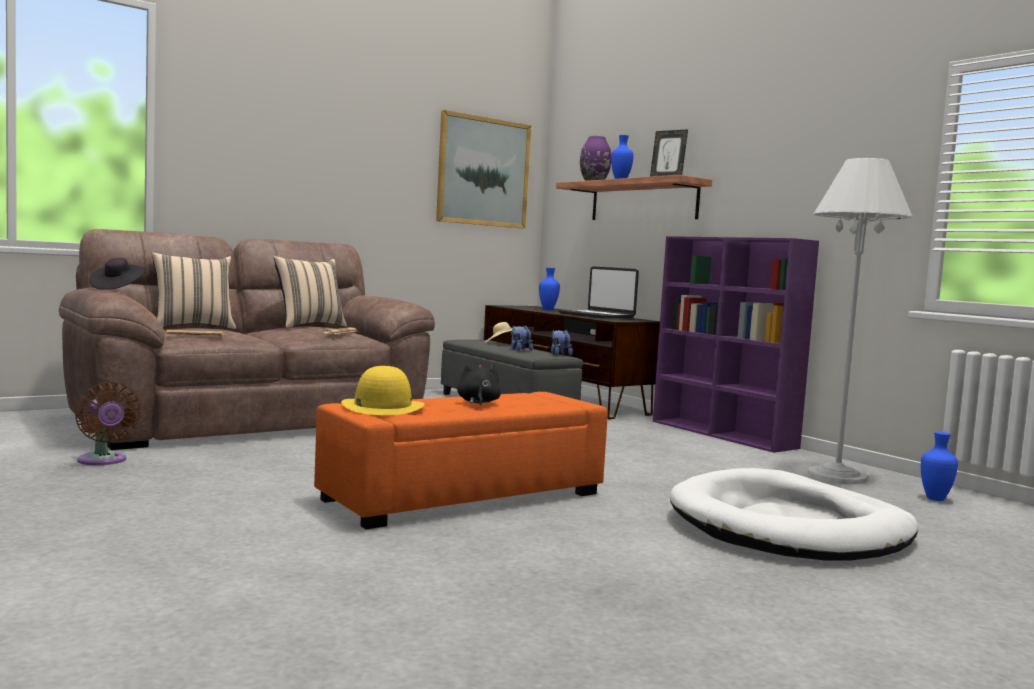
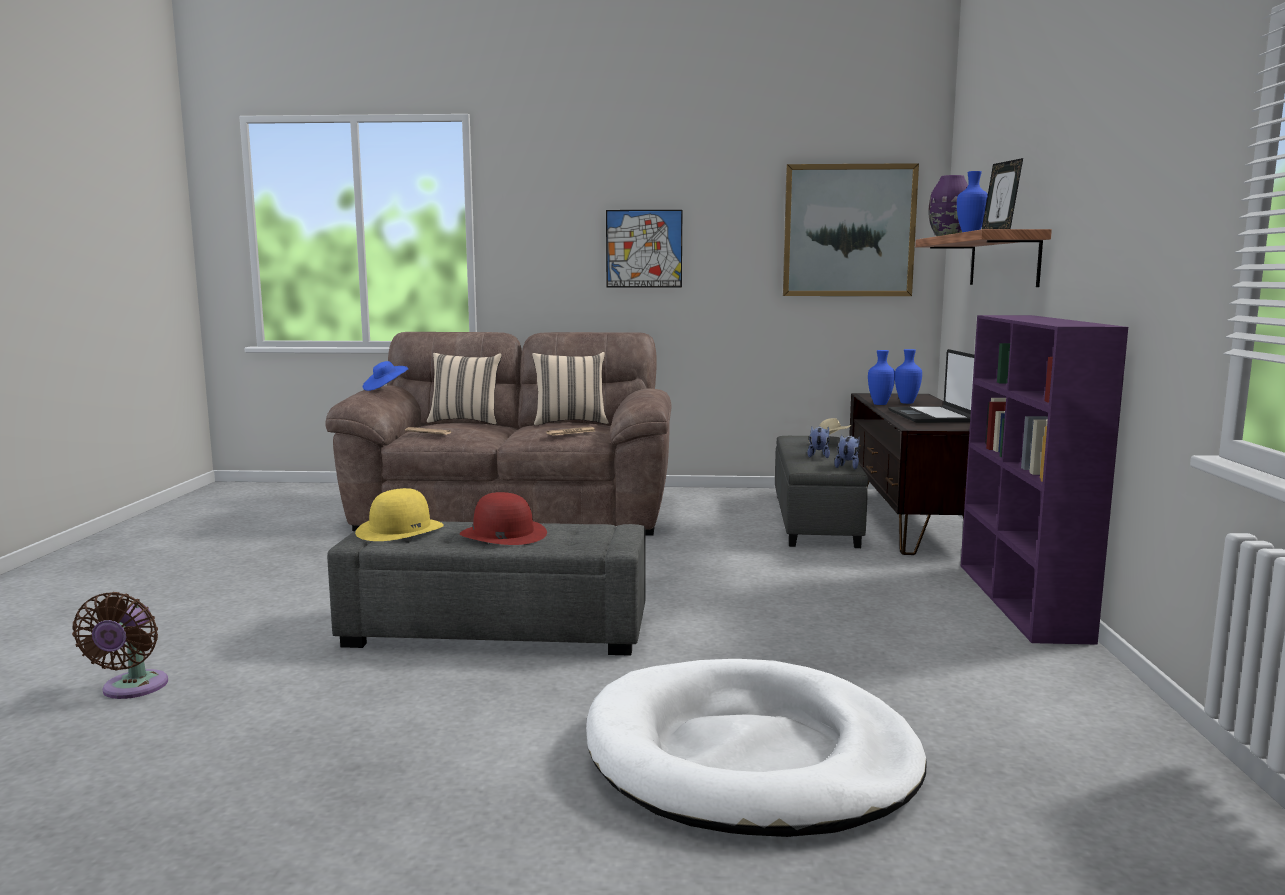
camera: 40 degrees right, 5 degrees up
brown fan [75,382,141,465] -> brown fan moved to [72,592,168,699]
black hat [89,258,146,290] -> blue hat [363,361,409,391]
orange ottoman [314,392,608,529] -> grey ottoman [327,521,645,656]
black plush toy [457,364,501,405] -> red hat [460,492,547,545]
white floor lamp [808,158,913,484] -> none
blue vase [921,432,958,501] -> blue vase moved to [868,350,895,405]
none -> picture [606,210,682,287]

